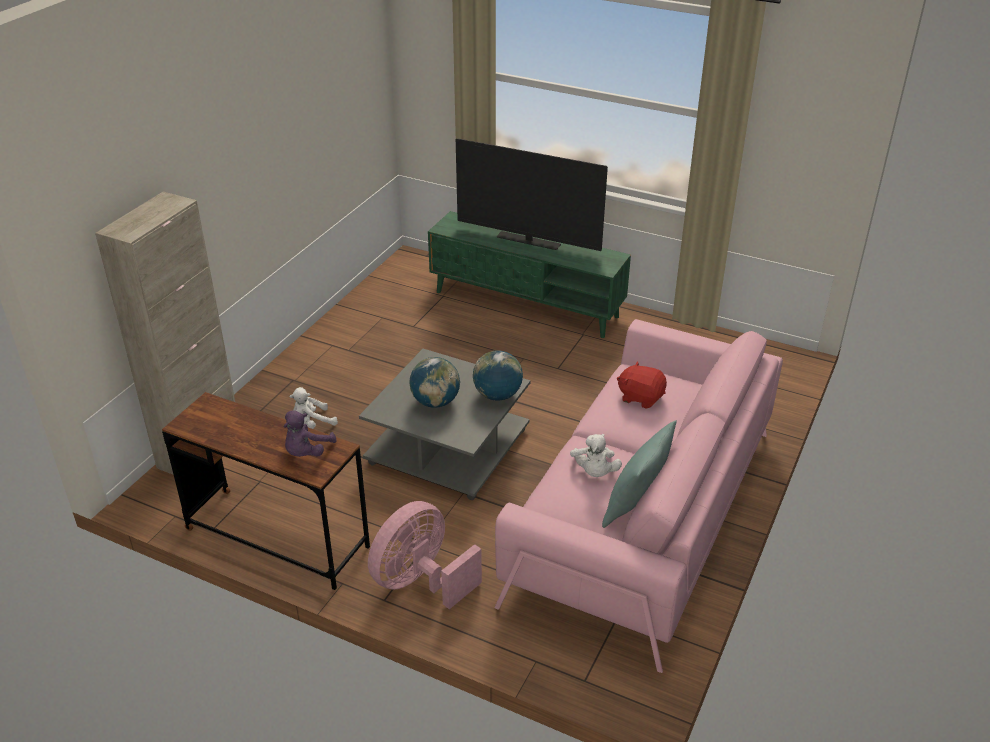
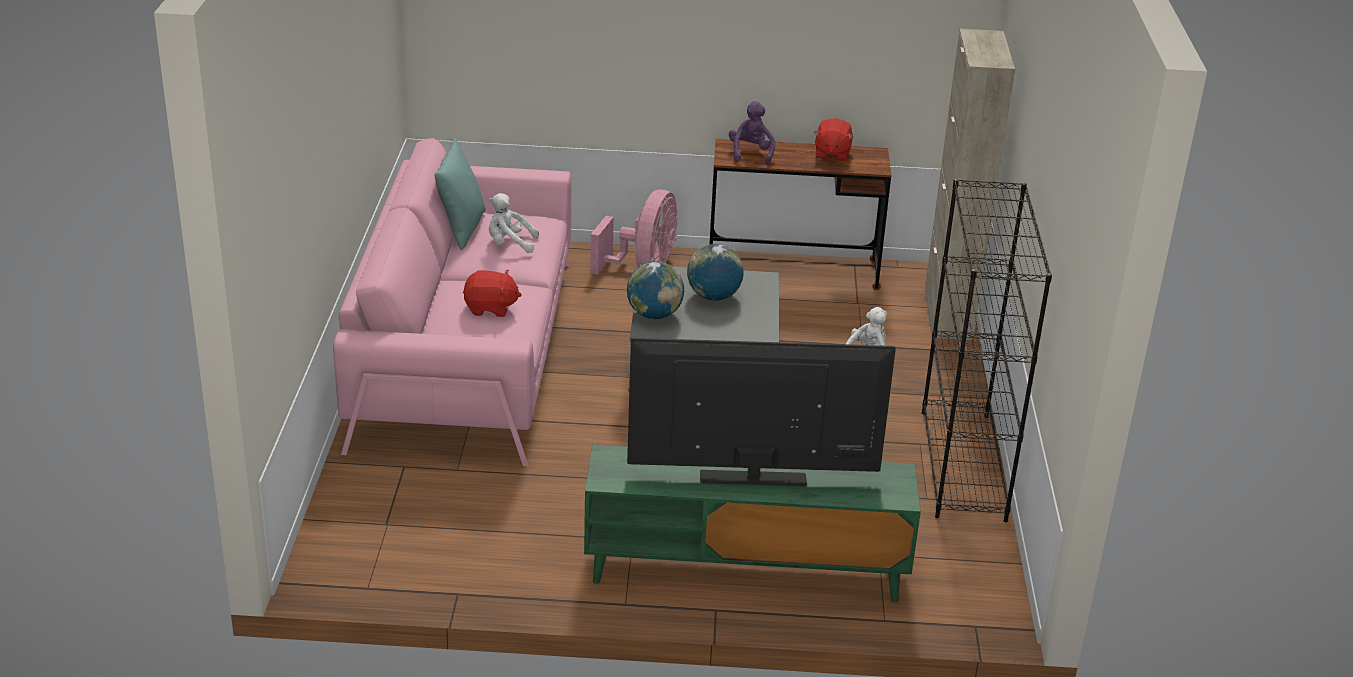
camera: 155 degrees right, 5 degrees down
white plush toy [570,434,622,477] -> white plush toy turned 60 degrees counterclockwise [489,193,539,253]
none -> red plush toy [813,118,854,162]
none -> black bookcase [922,179,1052,522]

